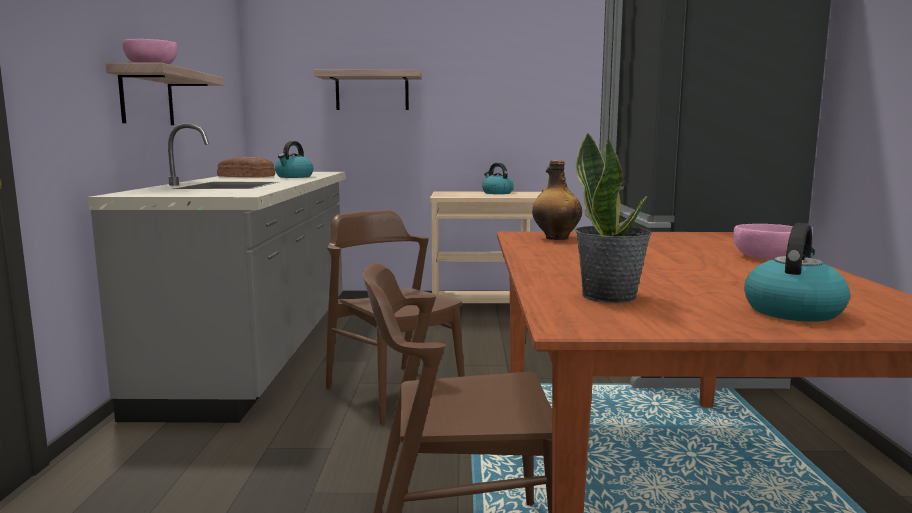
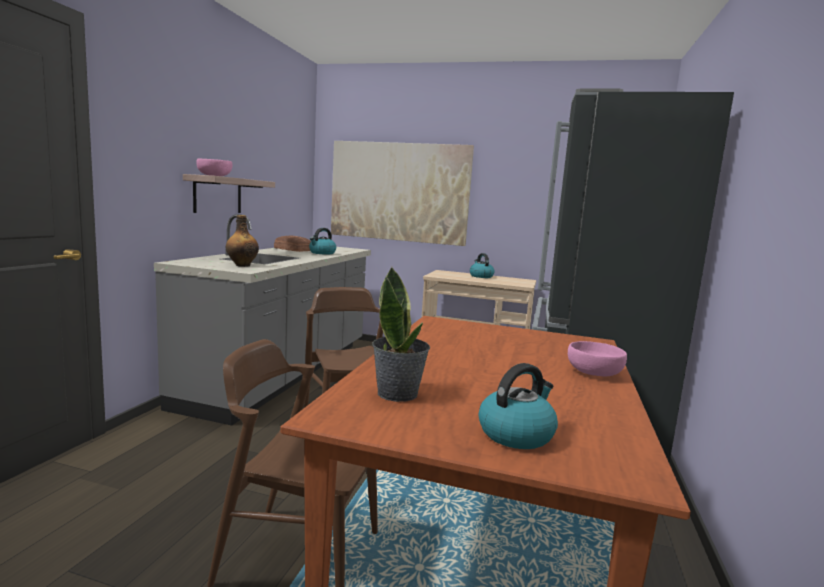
camera: 15 degrees right, 0 degrees up
shelf [314,70,422,110] -> picture [331,141,474,246]
bottle [532,160,582,240] -> bottle moved to [226,215,259,267]

